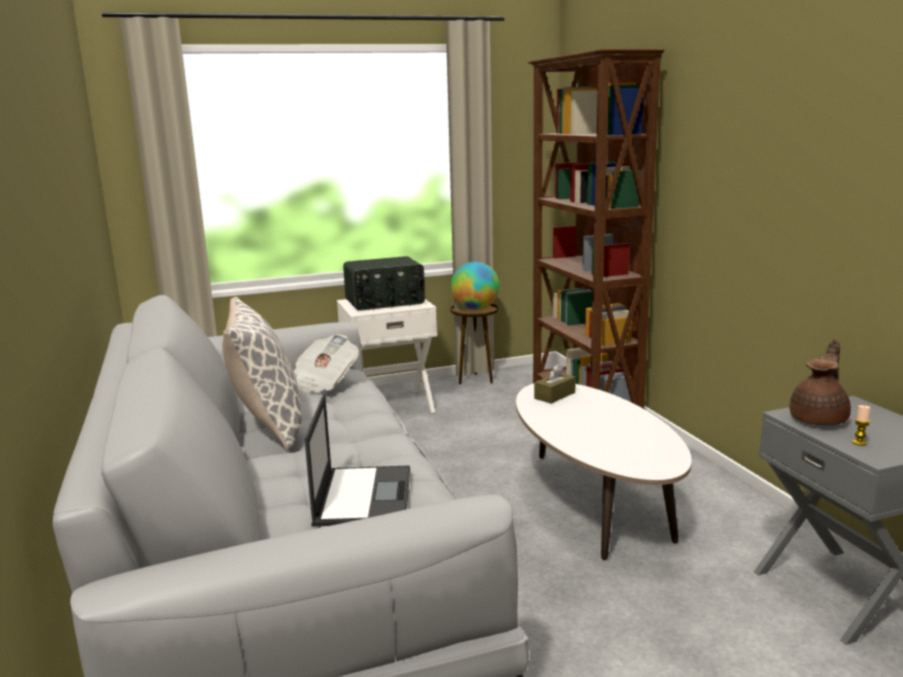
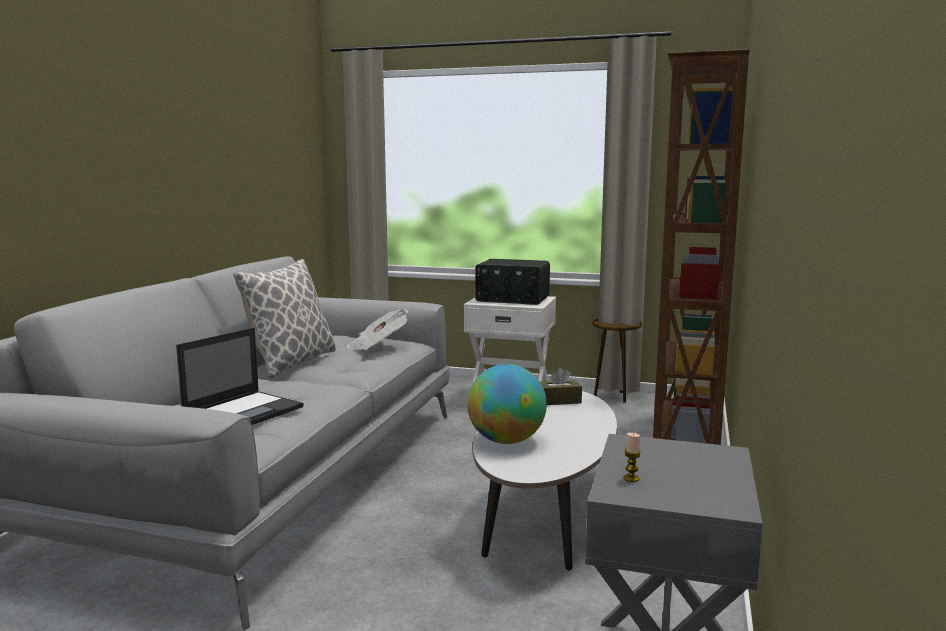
camera: 35 degrees right, 5 degrees down
globe [451,262,499,310] -> globe moved to [467,364,547,444]
brown teapot [790,339,851,425] -> none

